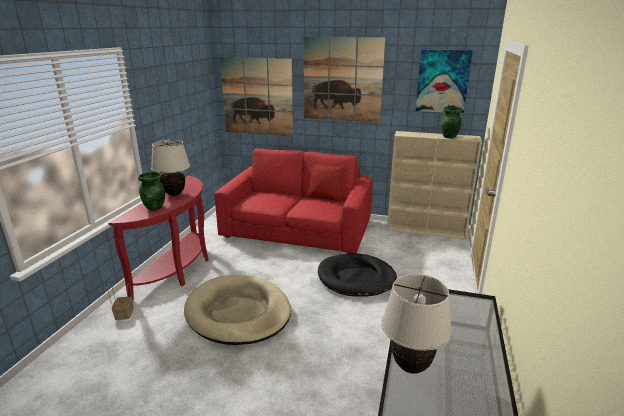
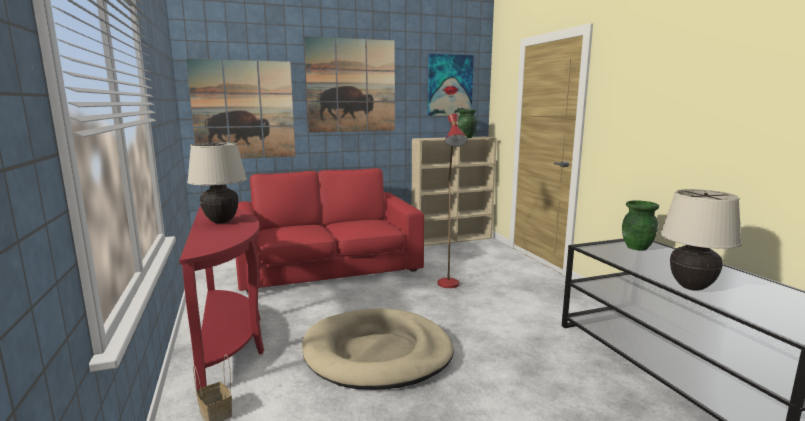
camera: 35 degrees left, 10 degrees down
green vase [138,172,165,210] -> green vase moved to [622,200,659,251]
red pillow [306,162,346,203] -> none
black dog bed [318,253,397,297] -> red floor lamp [438,114,468,288]

